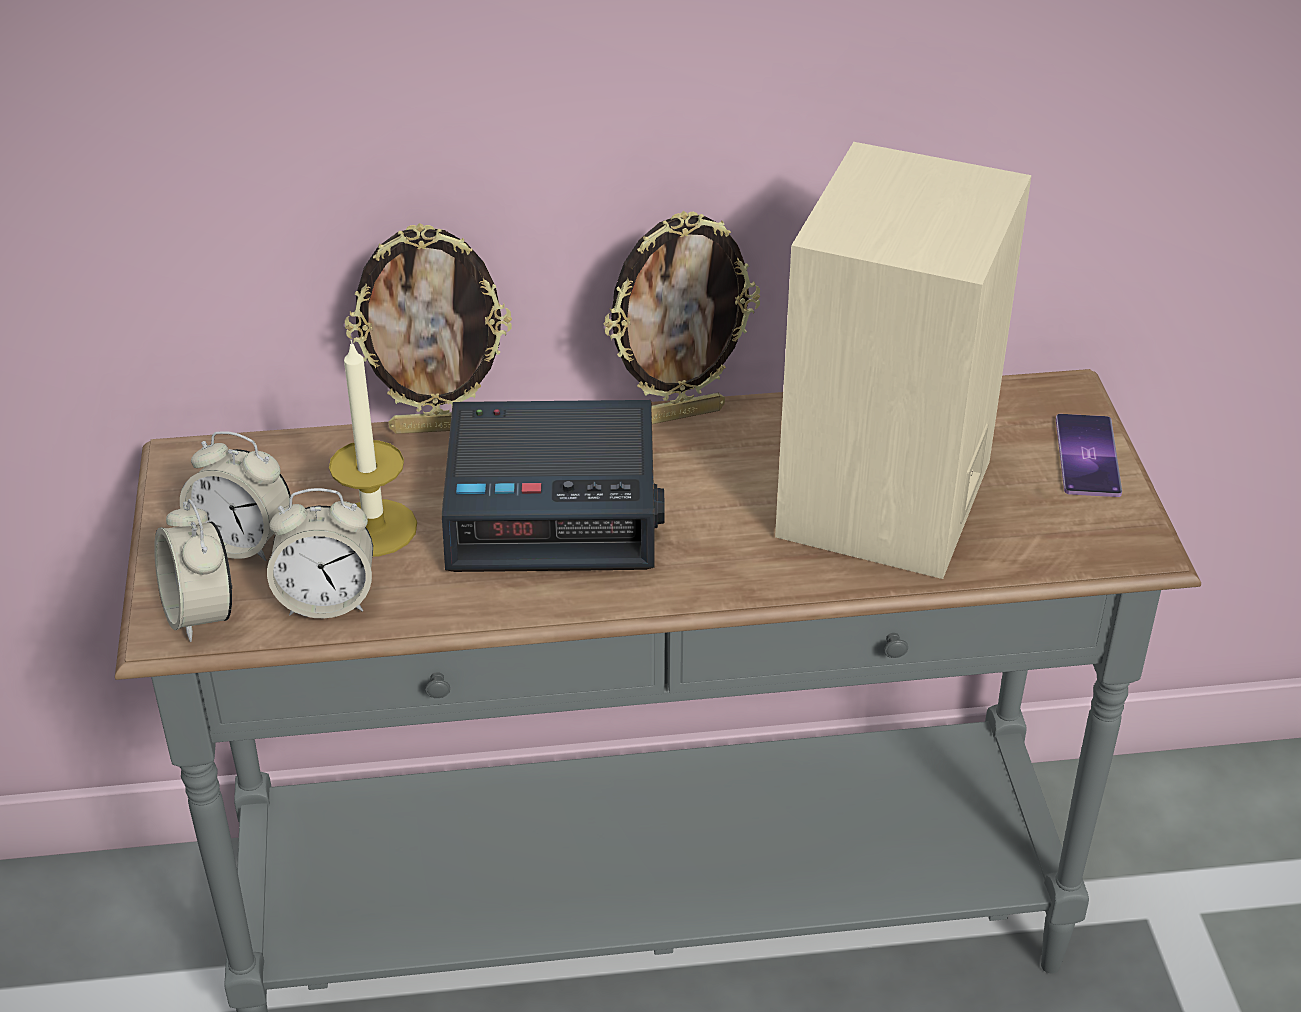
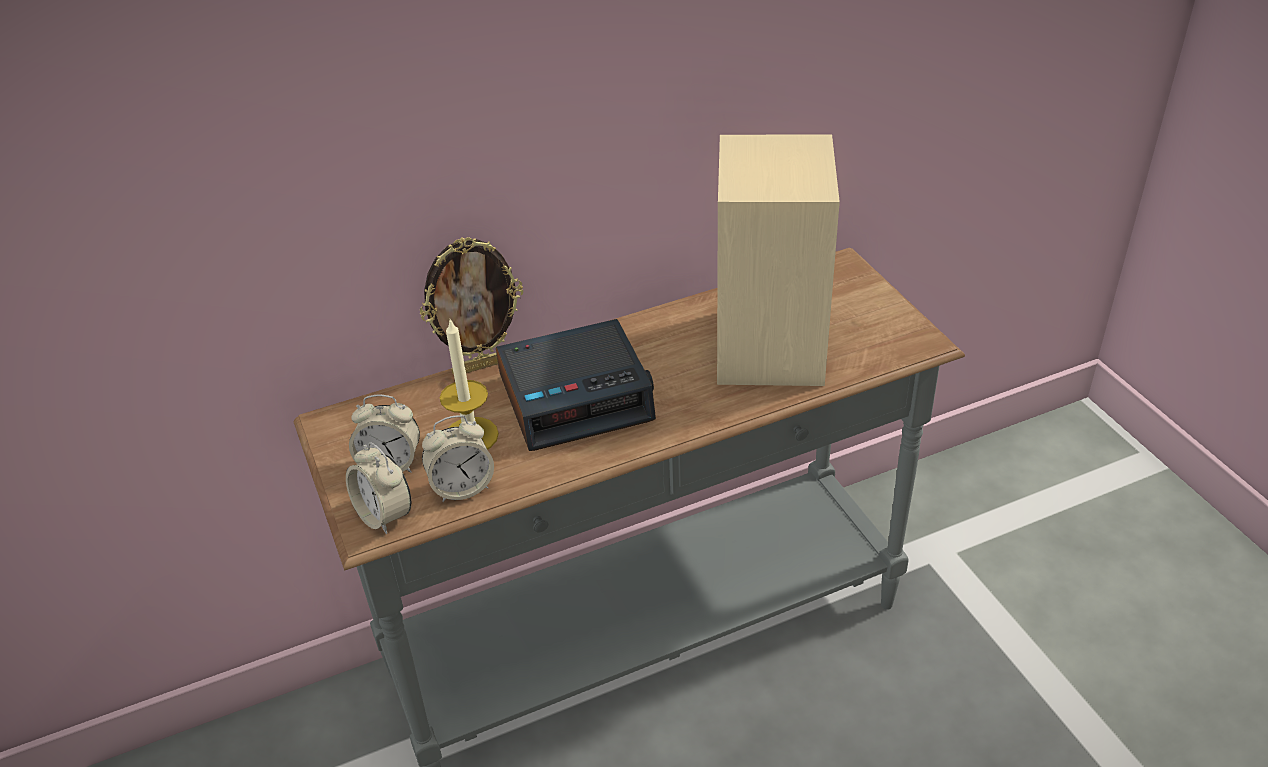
camera: 15 degrees left, 0 degrees up
picture frame [603,210,760,424] -> none
phone [1056,414,1122,497] -> none

